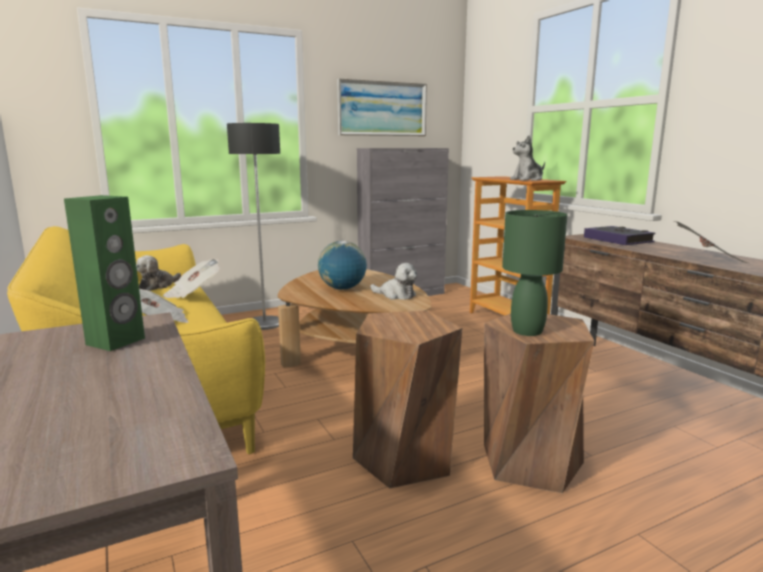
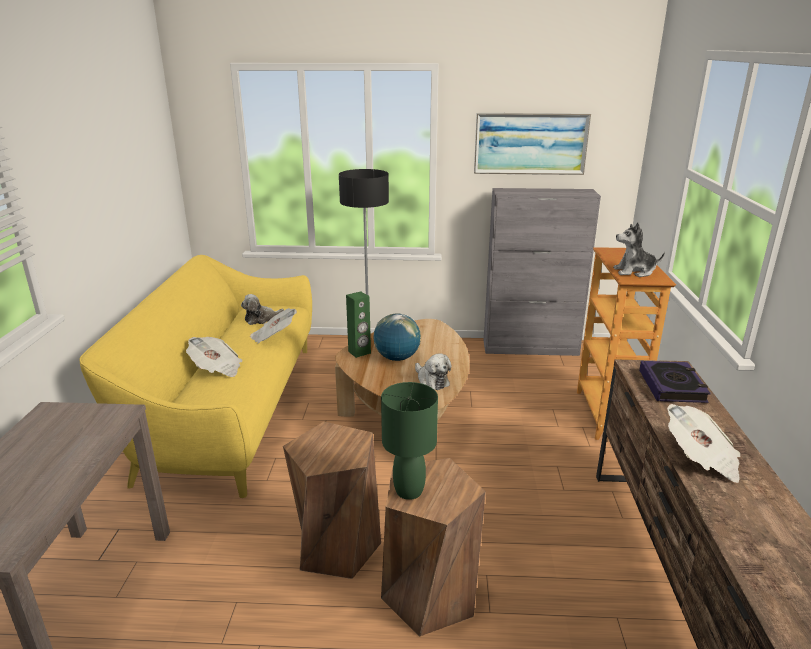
camera: 30 degrees right, 10 degrees up
green speaker [64,195,145,351] -> green speaker moved to [346,291,371,358]

